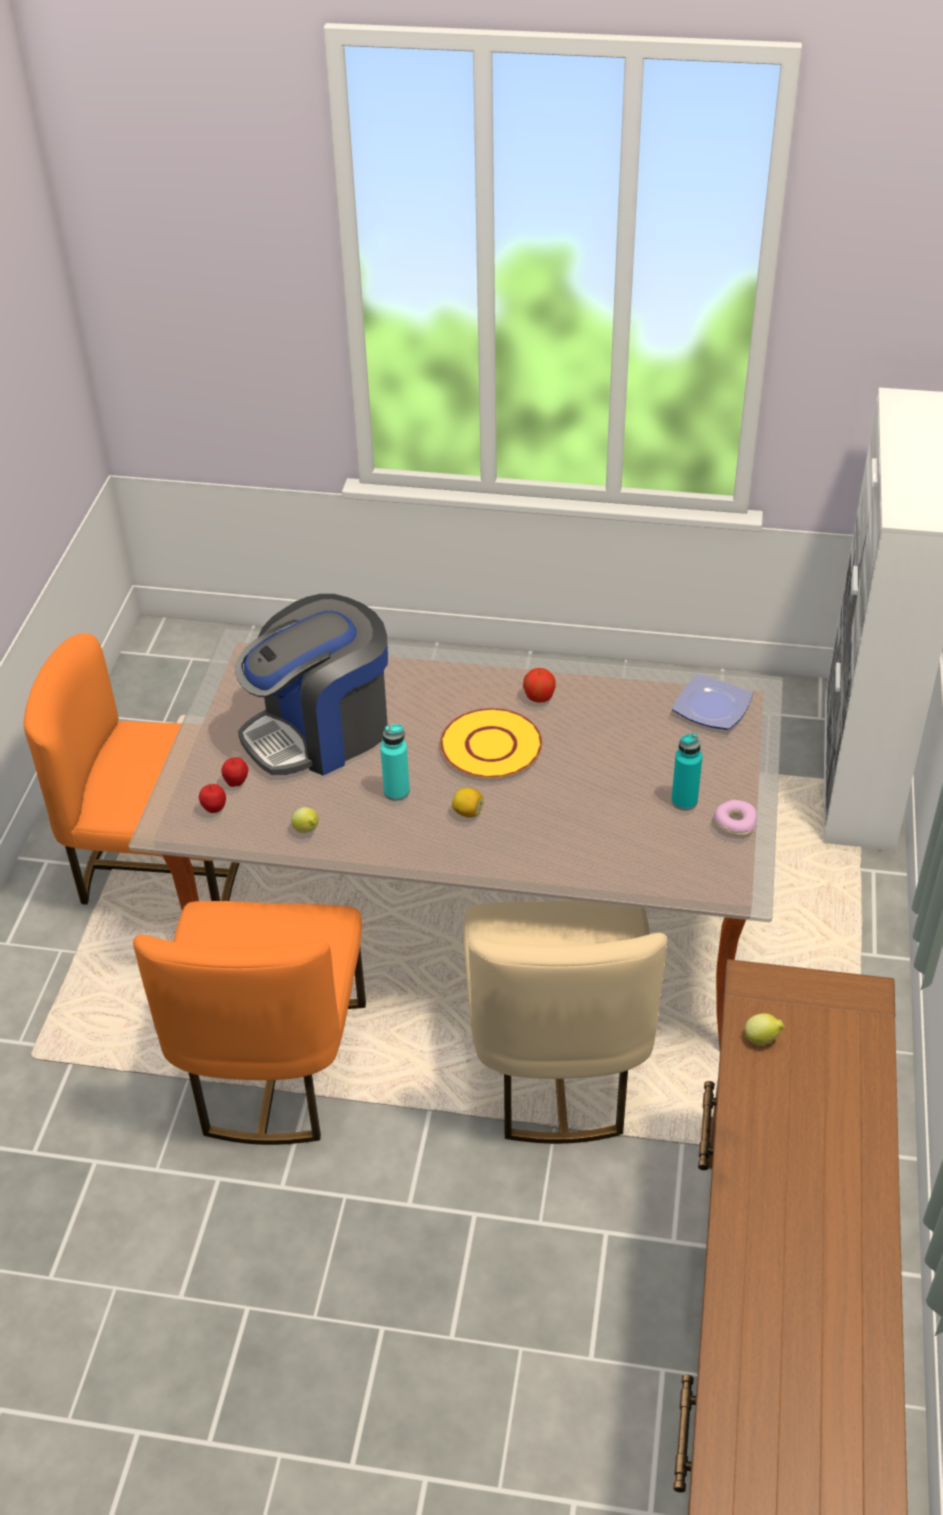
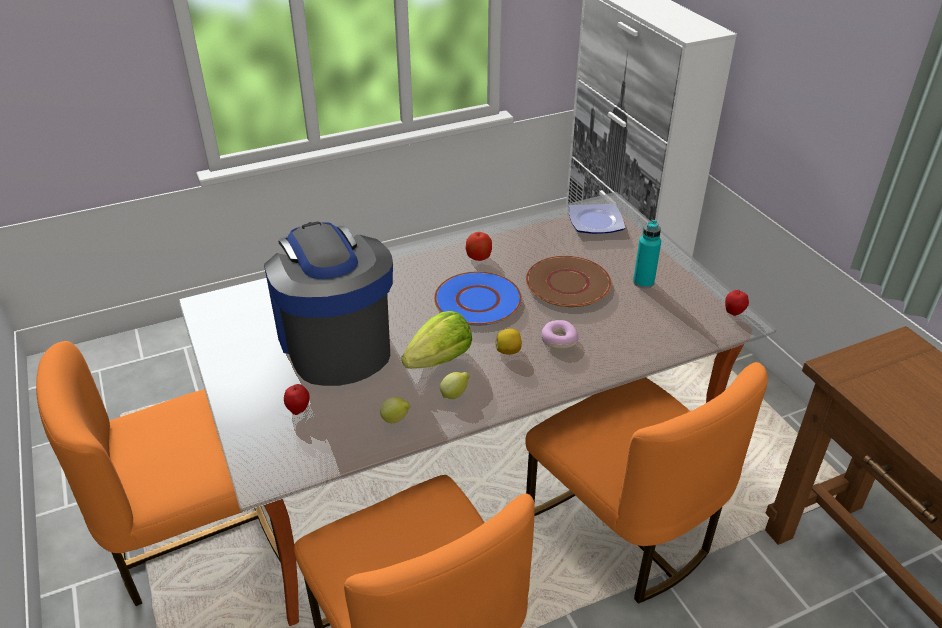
camera: 35 degrees left, 5 degrees down
apple [199,784,226,813] -> apple moved to [725,289,749,316]
coffee machine [235,594,388,775] -> coffee machine turned 135 degrees clockwise [264,221,393,386]
turquoise bottle [380,724,410,801] -> lettuce [402,311,472,369]
yellow plate [440,708,542,778] -> blue plate [434,272,522,326]
beige chair [463,900,667,1144] -> orange chair [525,362,768,604]
donut [714,800,757,836] -> donut moved to [541,320,578,349]
lemon [745,1013,785,1045] -> lemon moved to [440,372,470,399]
none -> brown plate [526,256,611,307]

